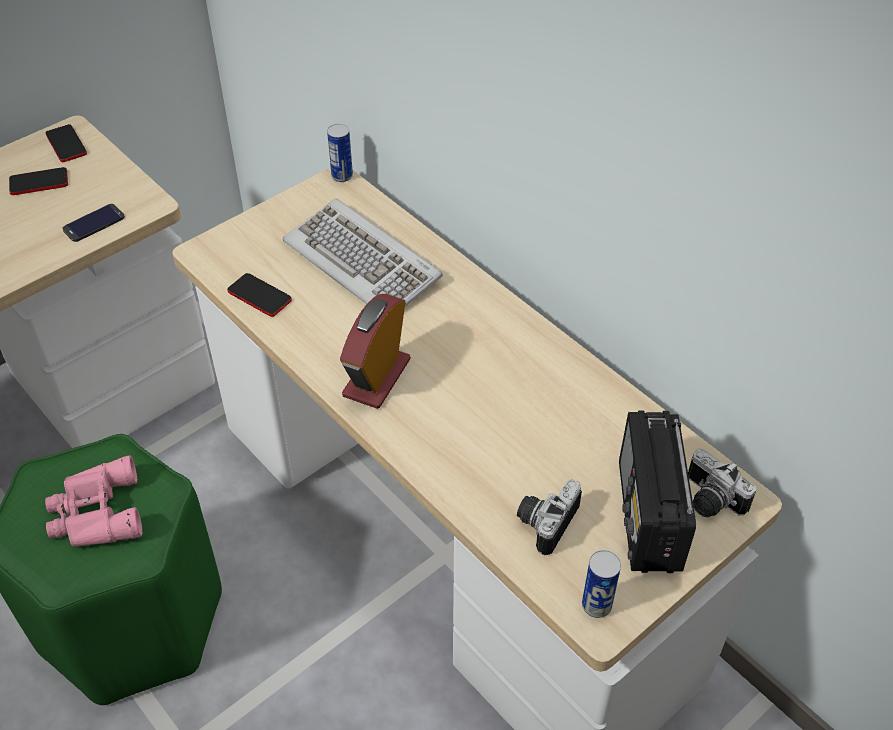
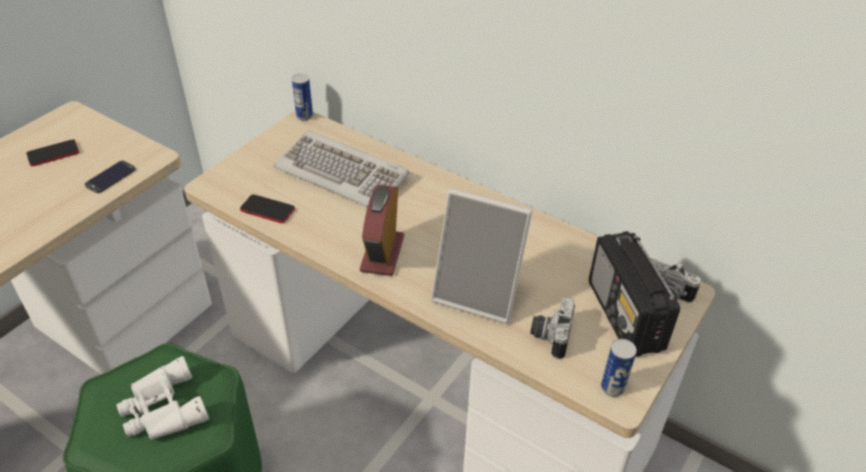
camera: 15 degrees left, 5 degrees down
pink binoculars [45,455,142,547] -> white binoculars [116,356,209,440]
phone [46,124,87,162] -> none
none -> picture frame [431,188,533,324]

